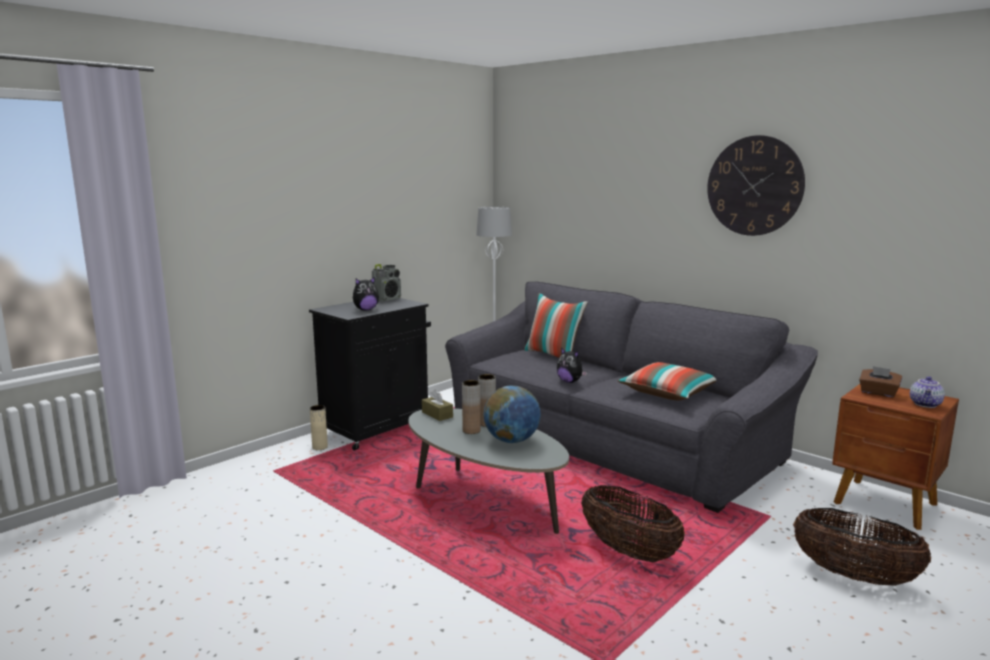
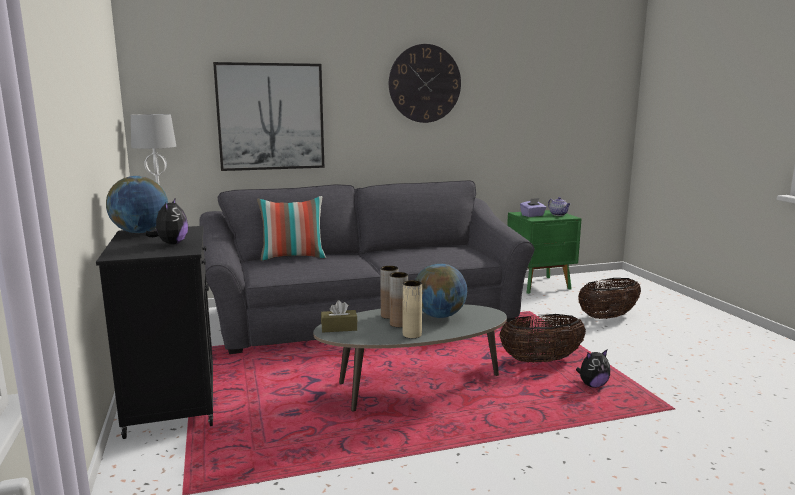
camera: 60 degrees left, 0 degrees up
beige vase [310,405,328,450] -> beige vase moved to [403,280,422,338]
radio [372,264,401,302] -> globe [106,176,168,233]
plush toy [557,347,587,383] -> plush toy moved to [576,350,610,388]
pillow [618,362,717,400] -> none
brown nightstand [832,384,959,530] -> green nightstand [507,210,582,294]
brown tissue box [859,366,902,397] -> purple tissue box [520,198,547,217]
none -> picture [213,62,324,171]

